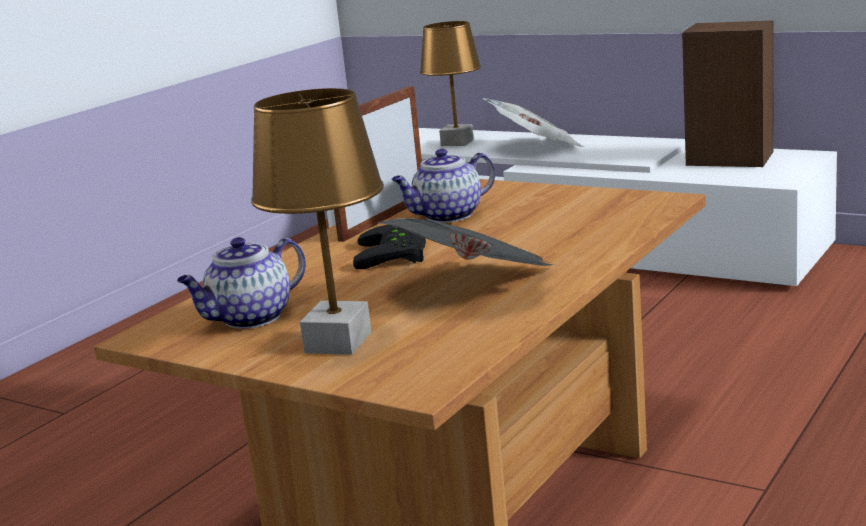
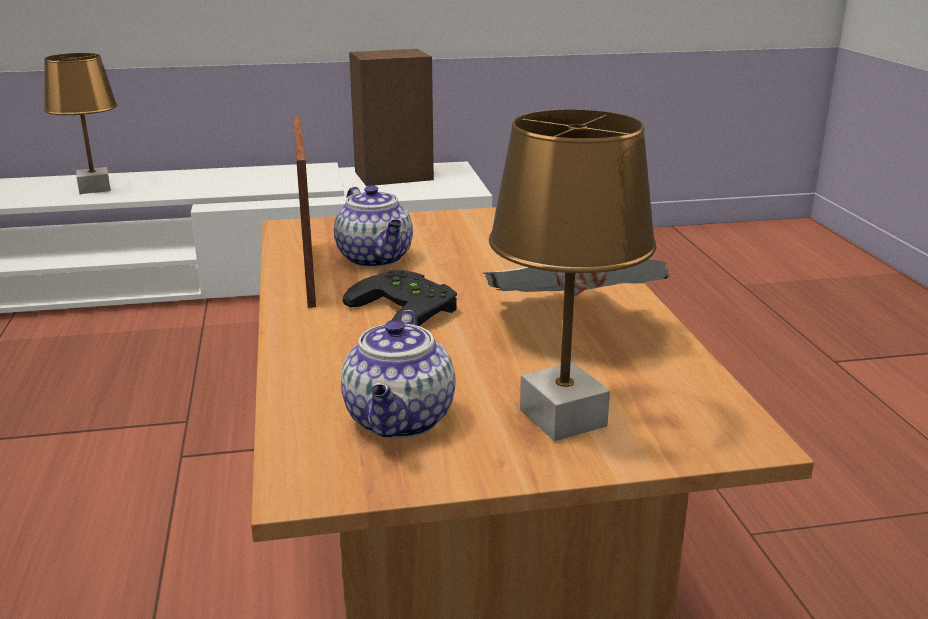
camera: 45 degrees left, 5 degrees up
teapot [391,149,495,223] -> teapot turned 45 degrees counterclockwise [334,185,413,268]
newspaper [483,98,584,147] -> none

